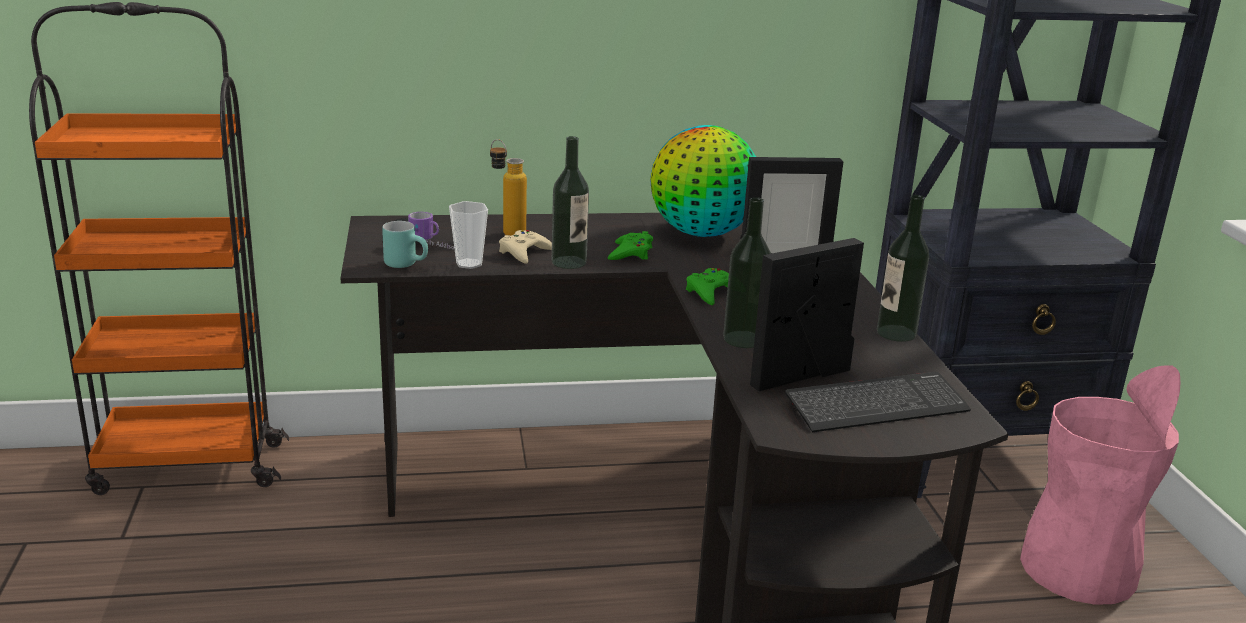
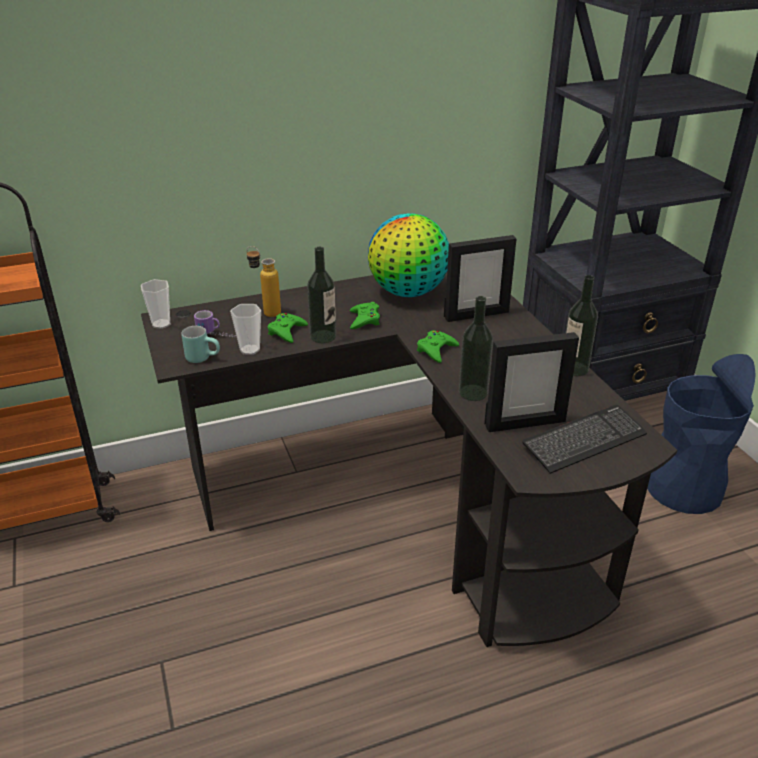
camera: 10 degrees left, 10 degrees up
beige game controller [499,230,552,264] -> green game controller [268,313,308,343]
picture frame [750,238,864,391] -> picture frame turned 150 degrees counterclockwise [484,332,579,432]
pink trash can [1020,365,1180,605] -> blue trash can [647,354,756,514]
none -> cup [141,279,170,329]

